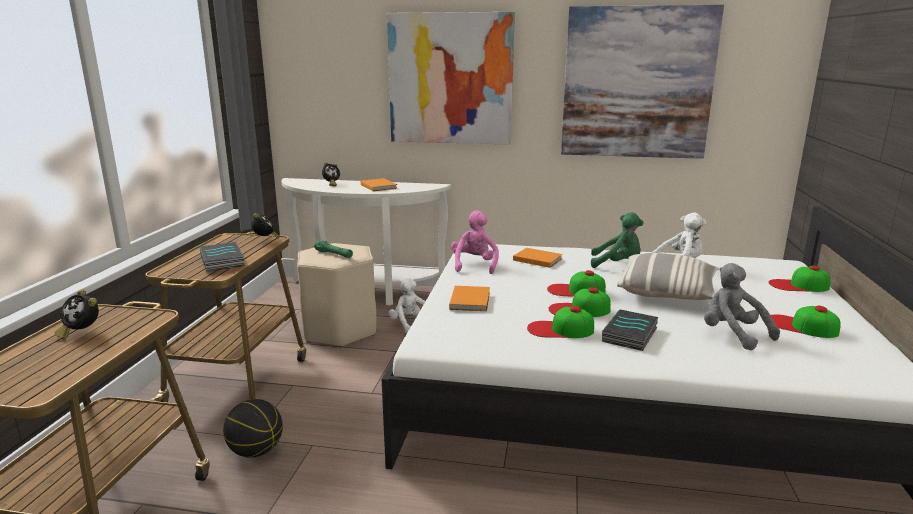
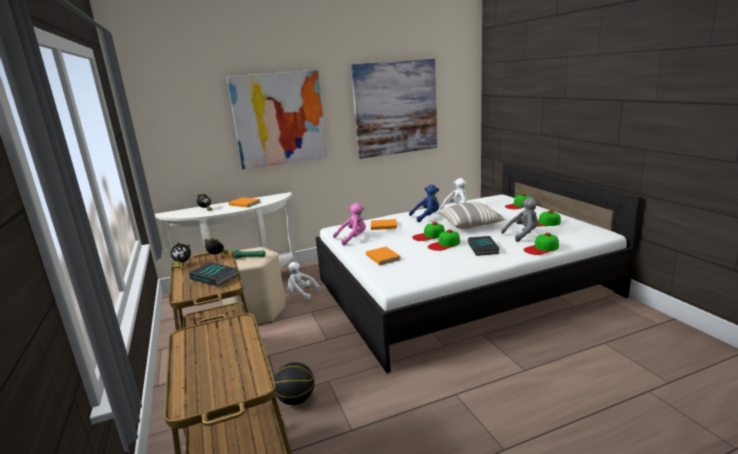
camera: 30 degrees left, 0 degrees up
alarm clock [54,289,99,340] -> alarm clock moved to [170,242,191,268]
pink plush toy [451,210,499,274] -> pink plush toy turned 90 degrees clockwise [333,203,366,246]
cap [527,306,594,338] -> cap moved to [524,233,559,255]
green plush toy [591,212,644,268] -> blue plush toy [409,185,440,222]
grey plush toy [704,263,780,350] -> grey plush toy turned 135 degrees clockwise [501,197,539,242]

